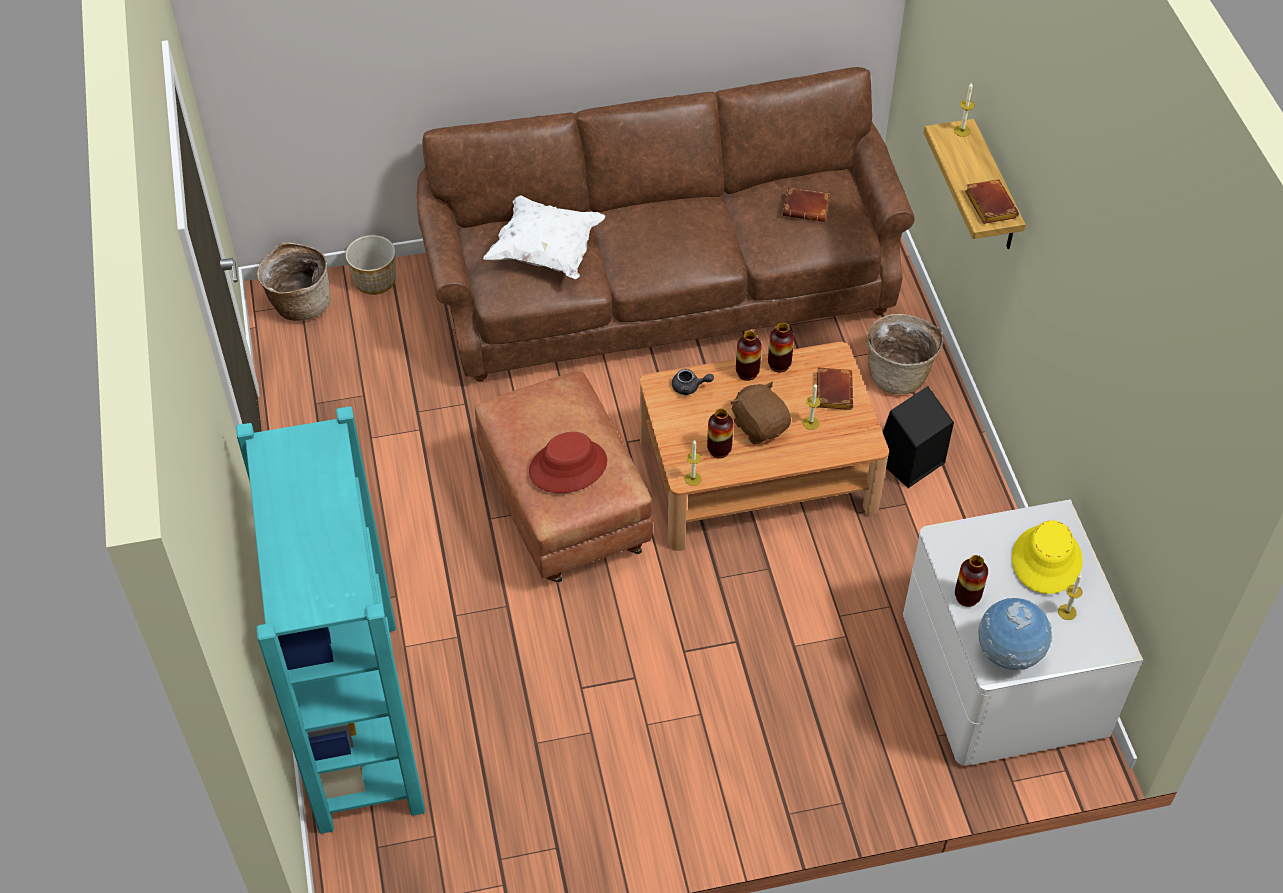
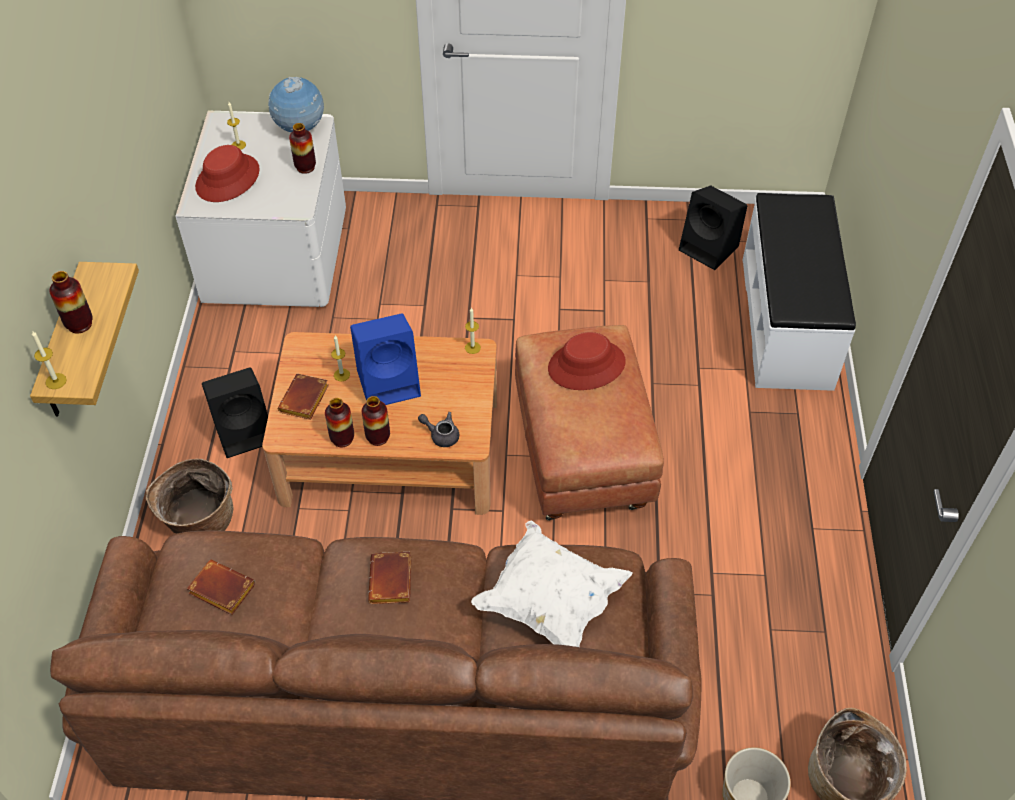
camera: 165 degrees left, 0 degrees up
turquoise bookcase [236,406,425,834] -> white bench [743,193,856,391]
vase [707,408,734,458] -> vase moved to [49,271,93,333]
brown plush toy [731,381,791,444] -> blue speaker [350,313,421,405]
brown book [965,179,1019,224] -> brown book moved to [368,551,411,604]
yellow hat [1012,520,1083,594] -> red hat [195,145,260,202]
none -> black speaker [679,186,747,270]

